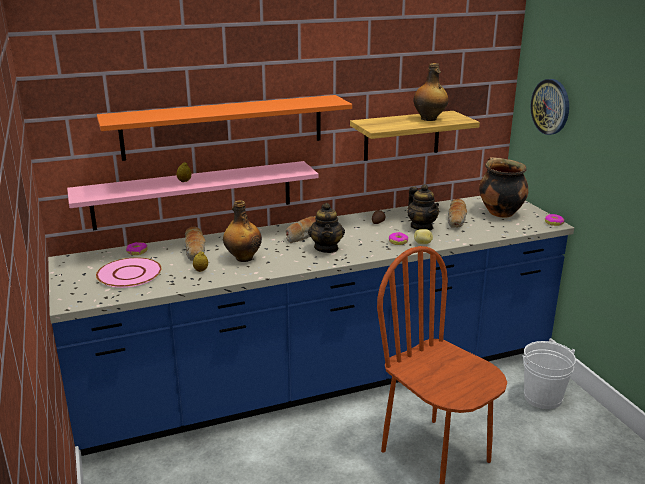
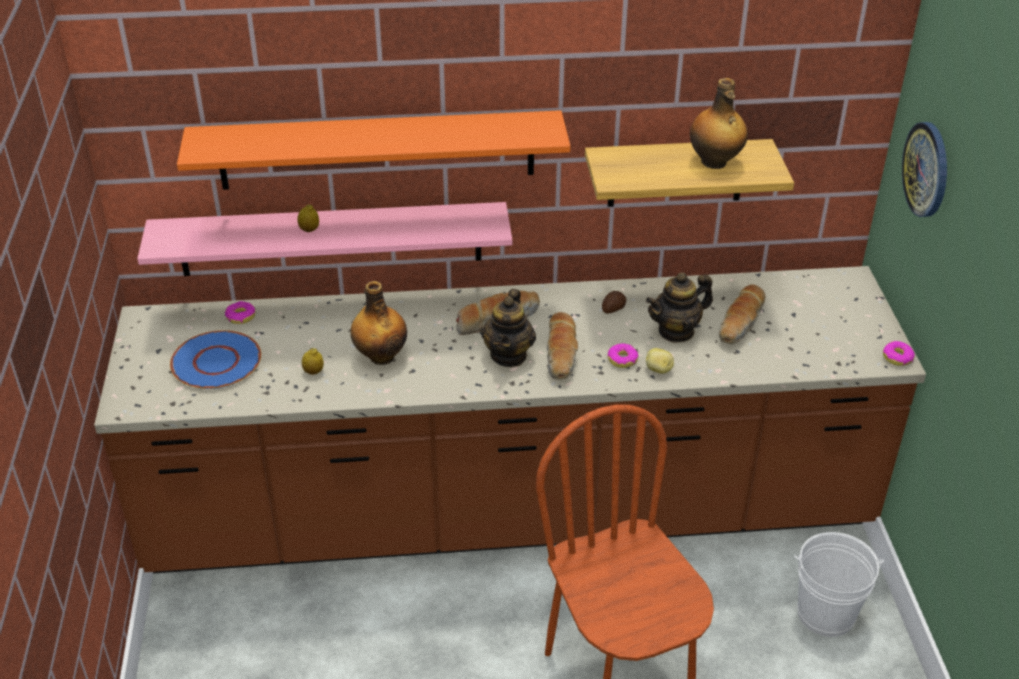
camera: 15 degrees right, 15 degrees up
blue counter [48,196,574,456] -> brown counter [94,266,926,573]
pink plate [96,257,162,288] -> blue plate [170,330,261,389]
bread [185,227,206,261] -> bread moved to [547,312,578,380]
teapot [407,184,439,230] -> teapot turned 75 degrees clockwise [646,272,713,343]
cooking pot [479,157,528,218] -> none

